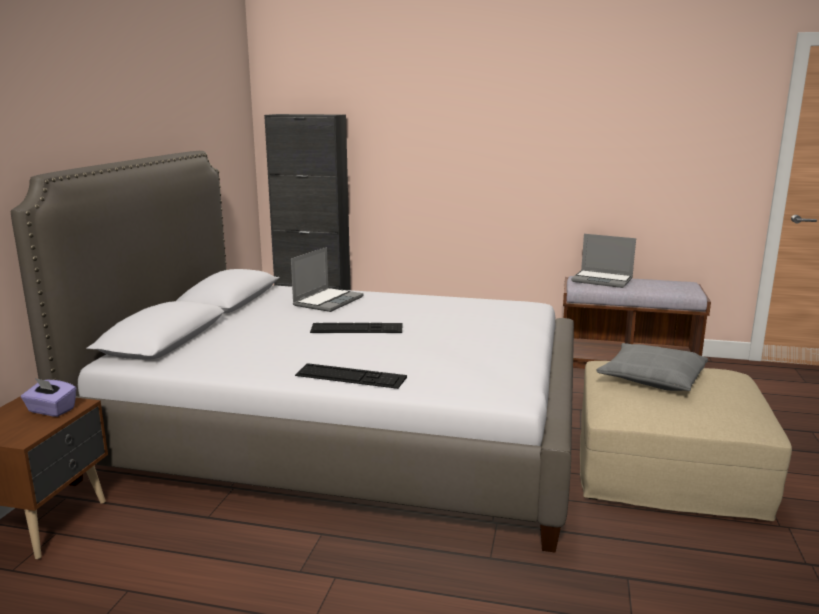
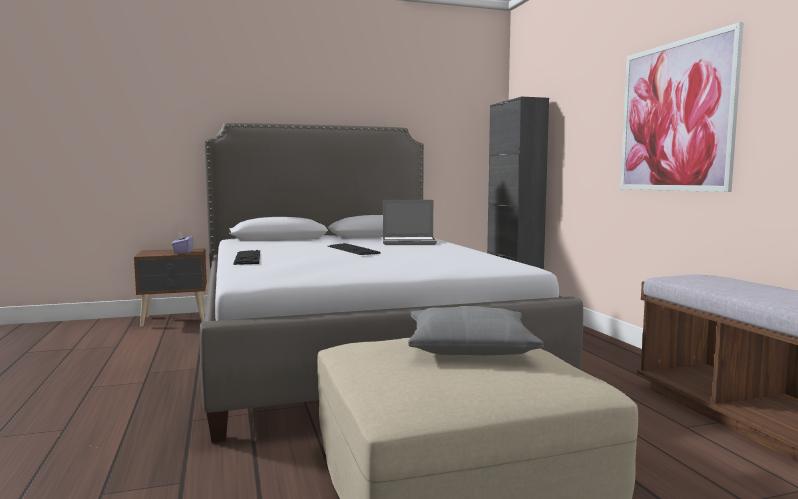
camera: 60 degrees right, 10 degrees down
laptop [571,234,636,288] -> none
none -> picture [620,22,744,192]

